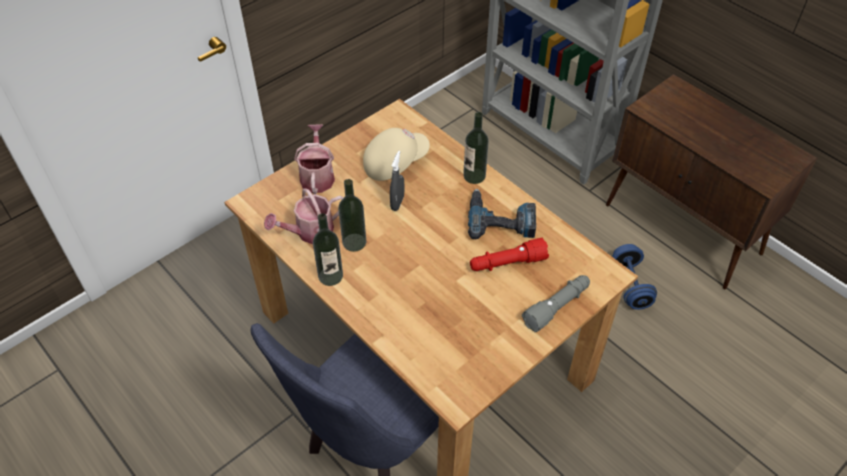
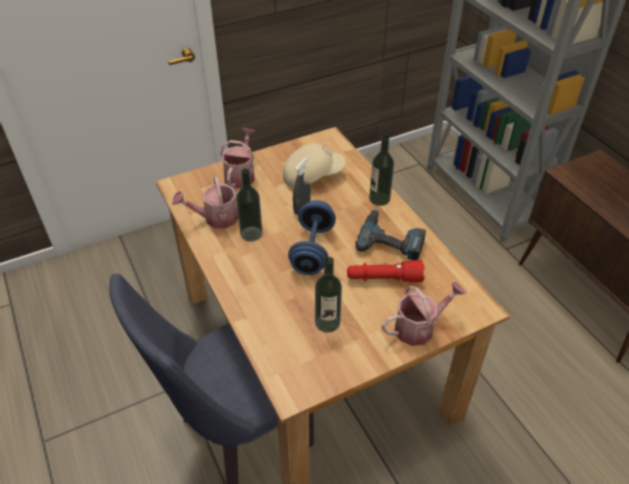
camera: 15 degrees right, 5 degrees down
bottle [313,213,343,286] -> bottle moved to [315,257,342,333]
grey flashlight [522,275,590,332] -> watering can [382,282,466,346]
blue dumbbell [612,244,657,310] -> blue dumbbell moved to [288,200,336,275]

